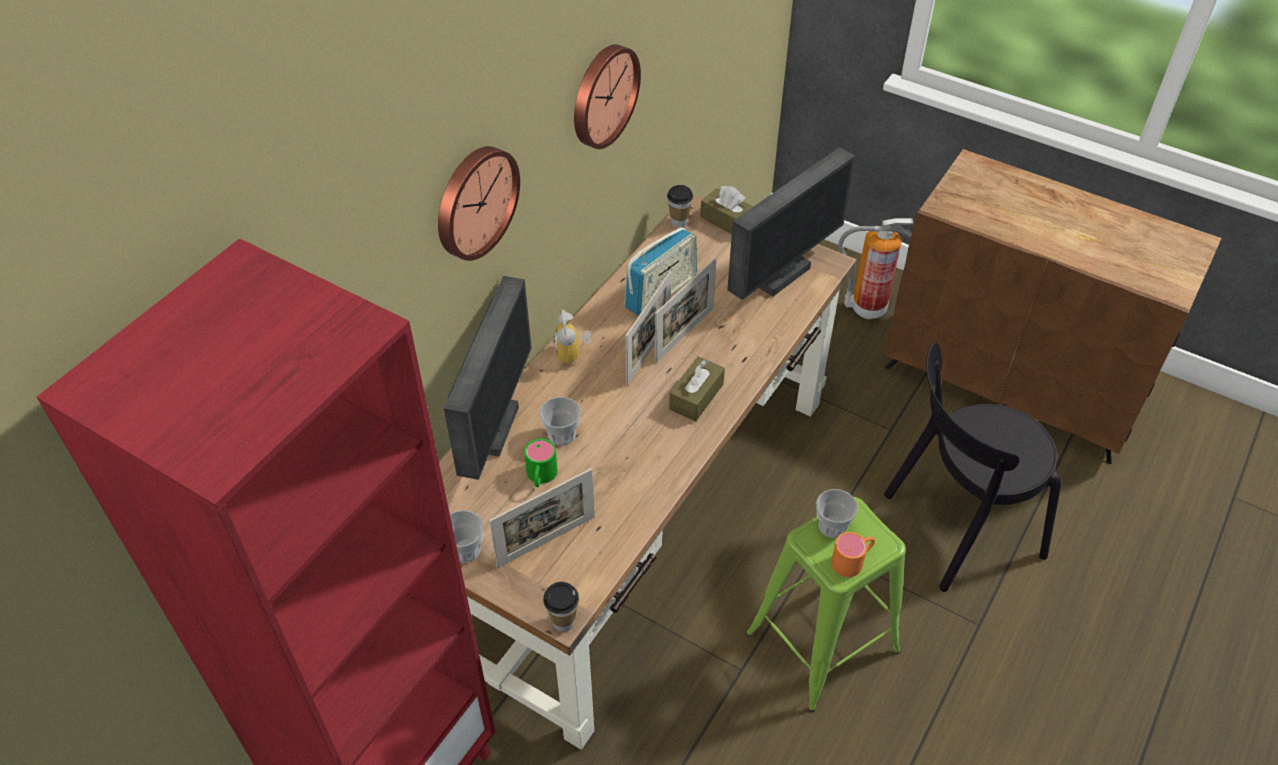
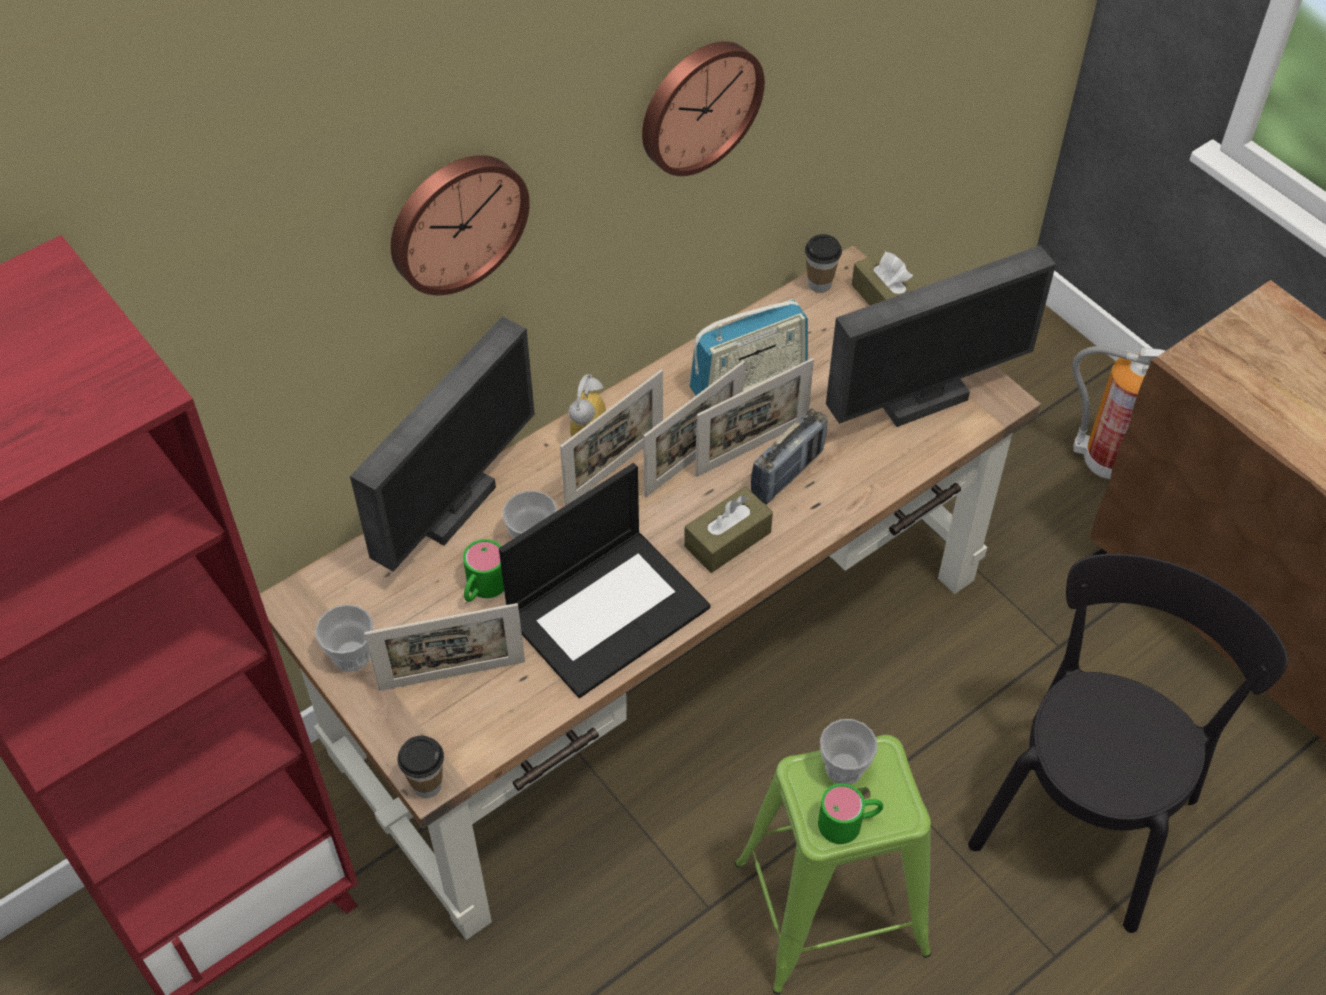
camera: 20 degrees right, 5 degrees up
orange mug [831,532,875,577] -> green mug [818,783,883,844]
black chair [884,342,1062,592] -> black chair turned 120 degrees clockwise [968,554,1288,933]
none -> laptop [499,463,710,698]
none -> picture frame [560,369,663,506]
none -> radio [751,409,827,504]

